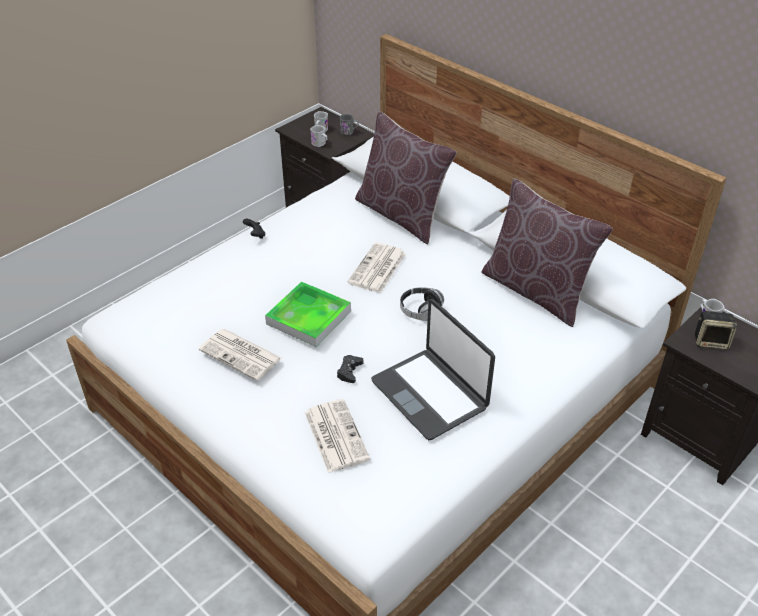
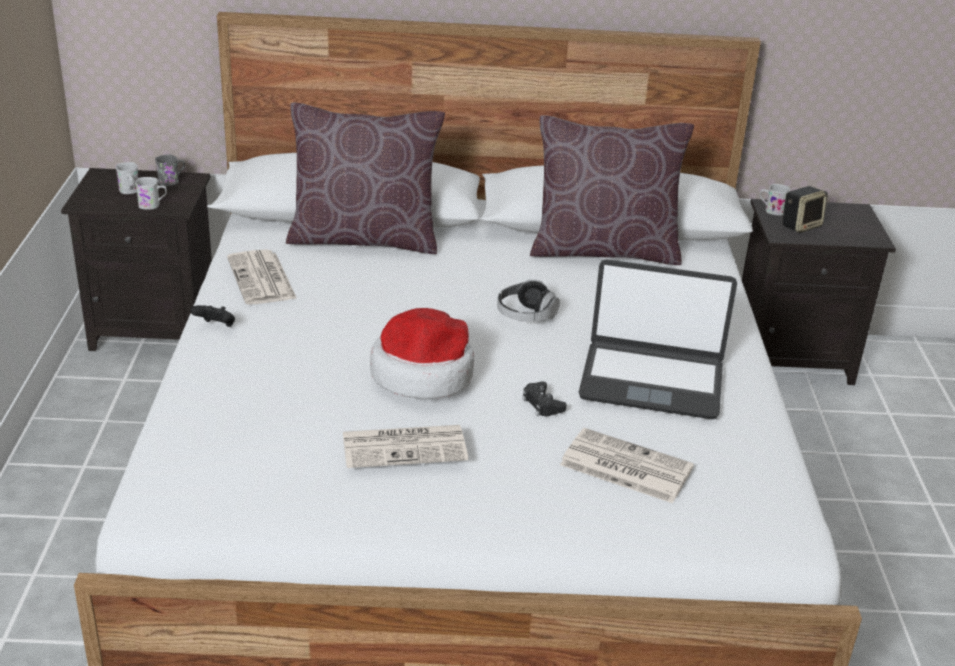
camera: 45 degrees left, 10 degrees down
tray [265,281,351,347] -> hat [370,308,474,399]
newspaper [347,243,406,293] -> newspaper moved to [227,249,297,304]

